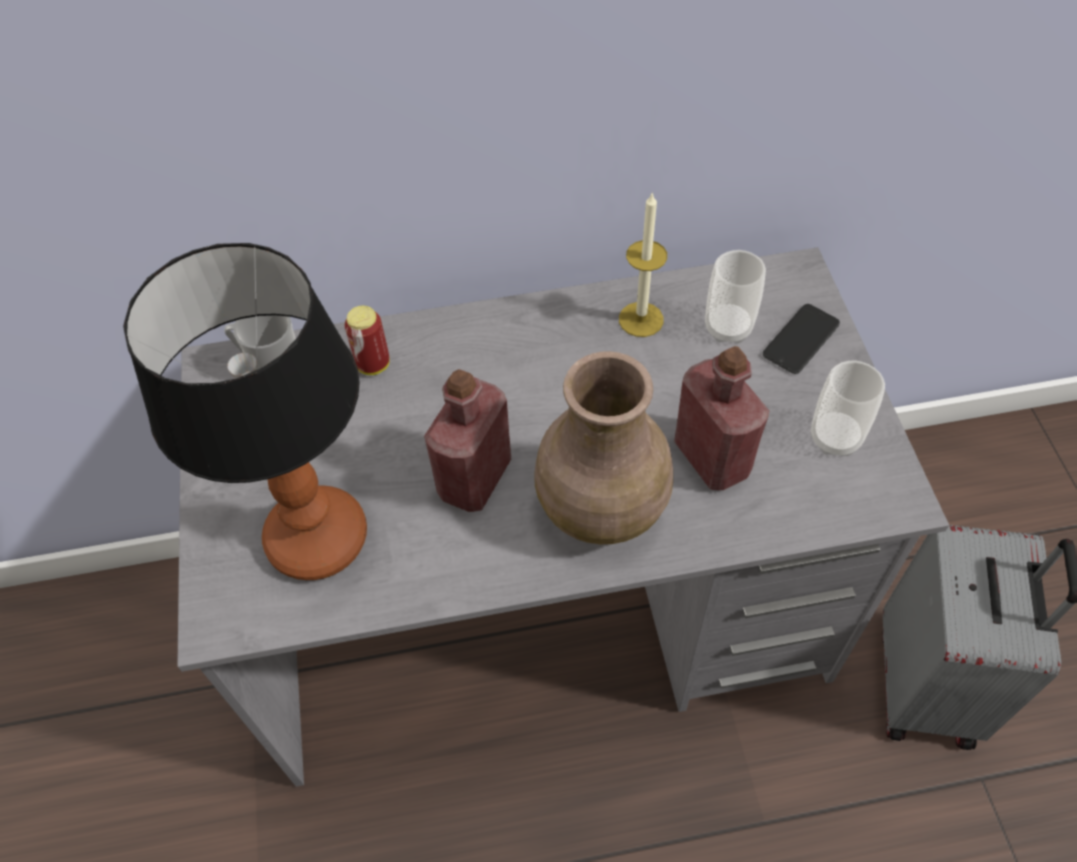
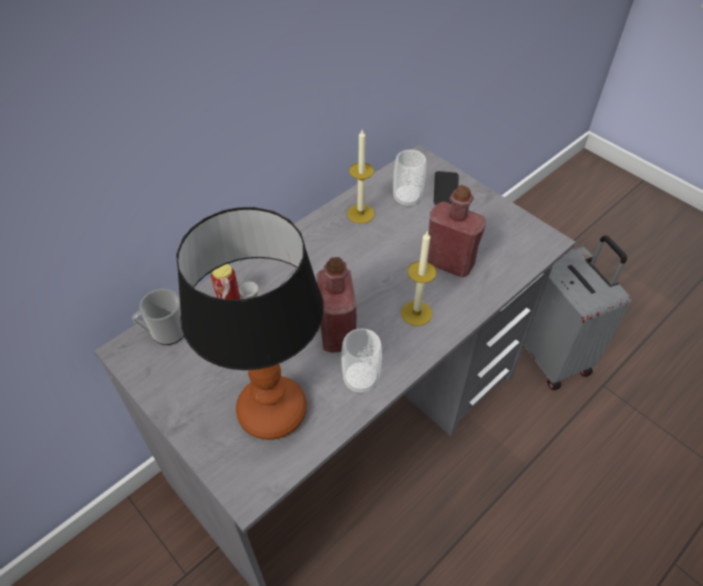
camera: 35 degrees left, 5 degrees down
brown vase [534,351,673,544] -> candle [401,230,436,326]
cup [811,360,885,456] -> cup moved to [341,329,382,394]

